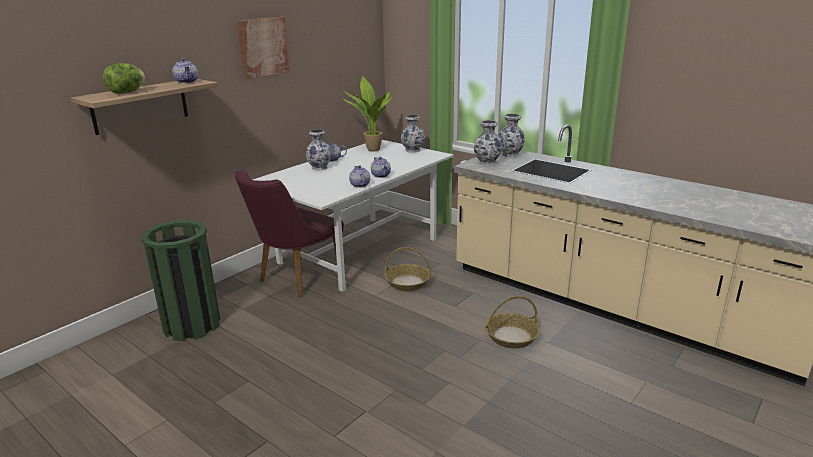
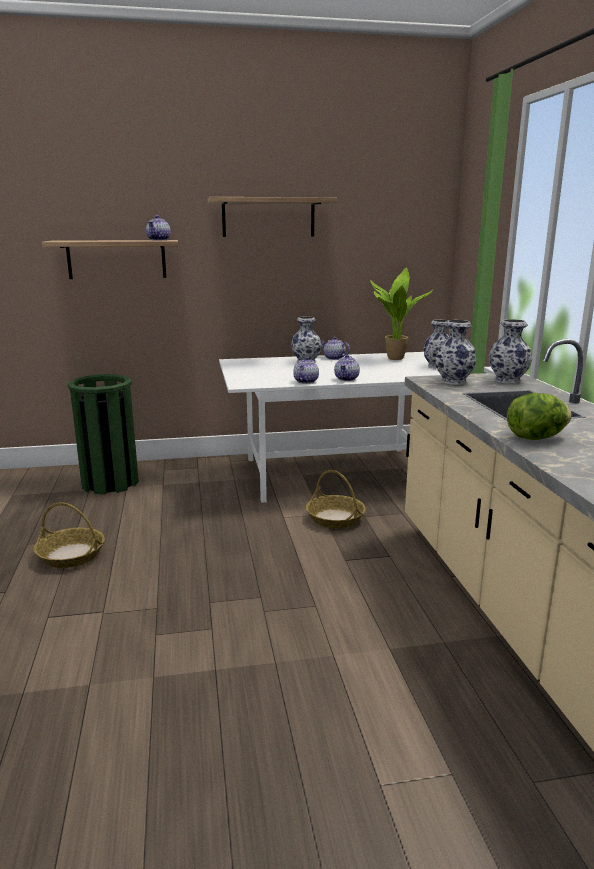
camera: 40 degrees right, 5 degrees down
lettuce [103,63,146,94] -> lettuce moved to [507,393,572,440]
purple chair [235,170,344,297] -> none
picture [237,17,290,80] -> shelf [208,197,337,237]
basket [485,296,540,349] -> basket moved to [34,502,105,568]

